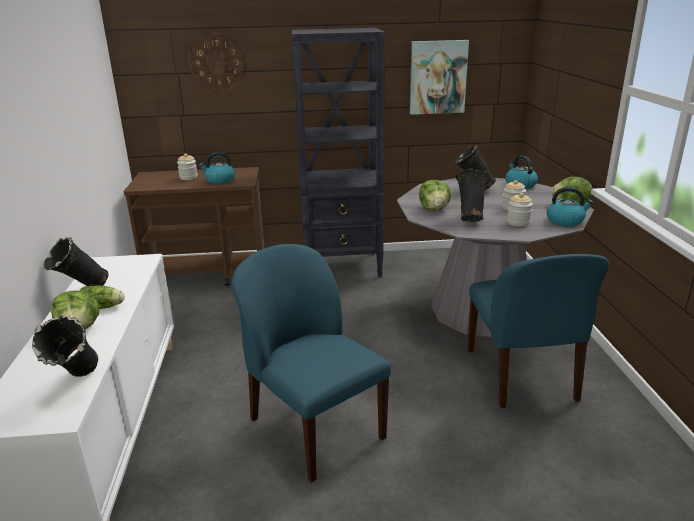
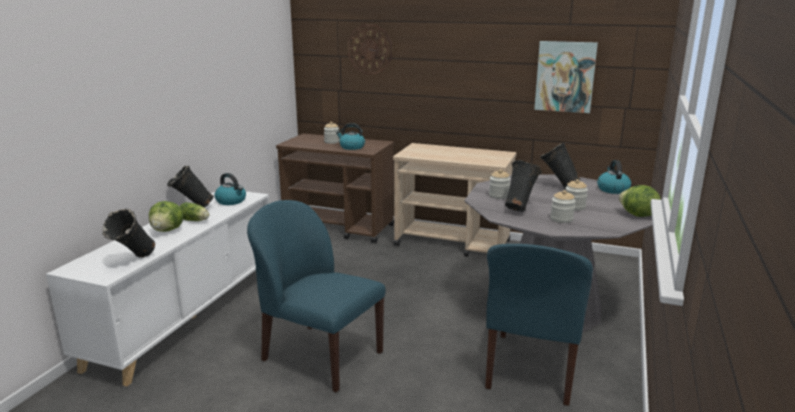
camera: 25 degrees right, 5 degrees down
blue chair [232,244,392,483] -> blue chair turned 45 degrees counterclockwise [247,200,386,392]
black bookcase [292,28,385,277] -> beige cart [393,143,517,257]
lettuce [419,180,451,210] -> jar [489,169,511,199]
kettle [547,187,593,226] -> kettle moved to [214,173,246,205]

